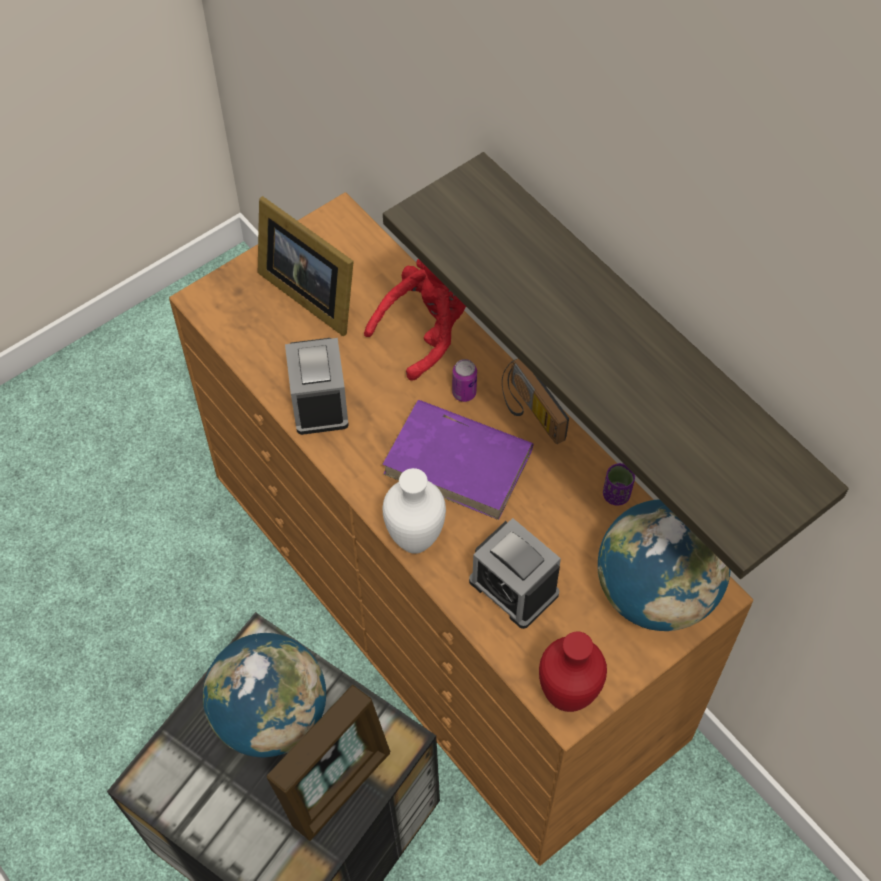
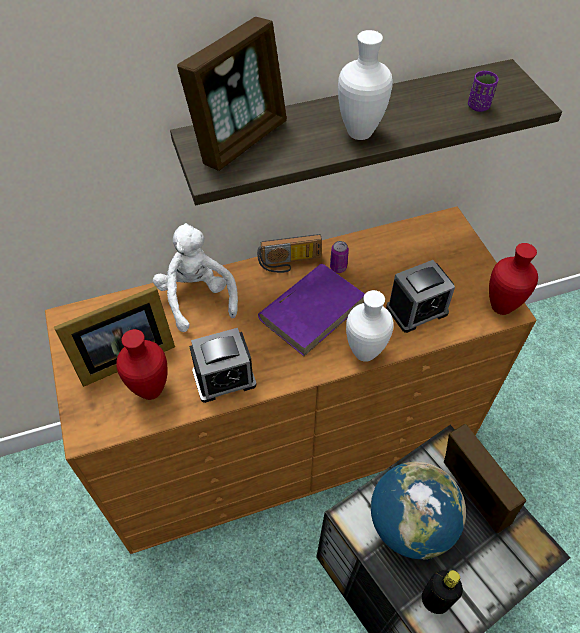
camera: 70 degrees left, 5 degrees down
alarm clock [285,338,349,435] -> alarm clock turned 150 degrees clockwise [189,328,256,403]
red plush toy [364,259,466,381] -> white plush toy [153,223,238,332]
can [452,359,477,402] -> can moved to [330,241,349,273]
globe [598,499,731,631] -> none
purple cup [603,463,635,506] -> purple cup moved to [468,71,499,112]
none -> red vase [116,329,168,400]
none -> picture frame [177,17,287,171]
none -> white vase [338,30,393,140]
none -> black bottle [422,570,463,614]

